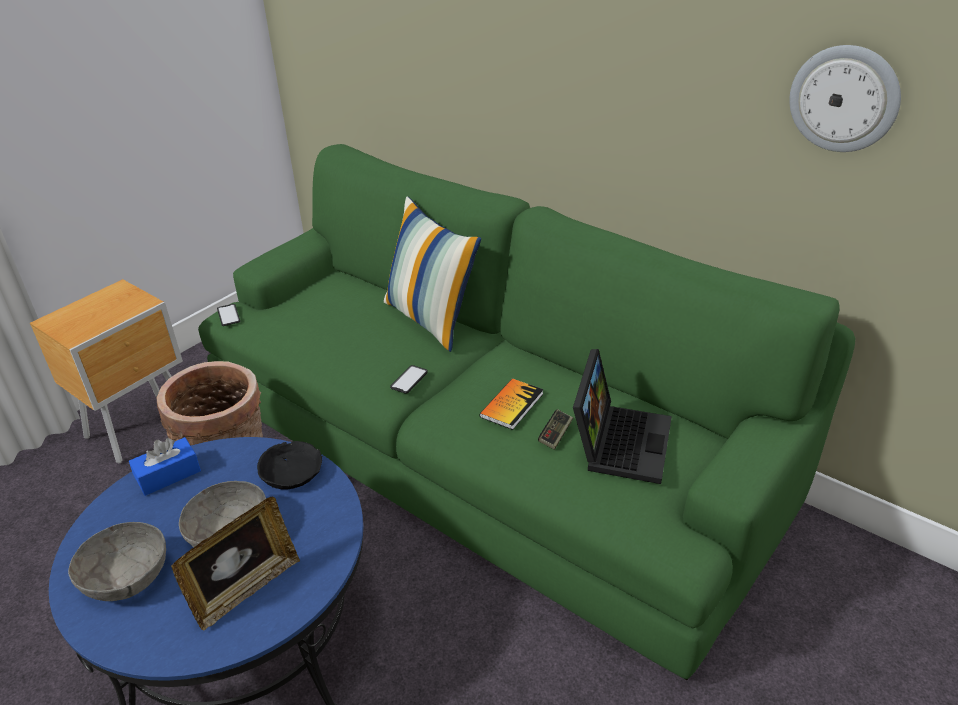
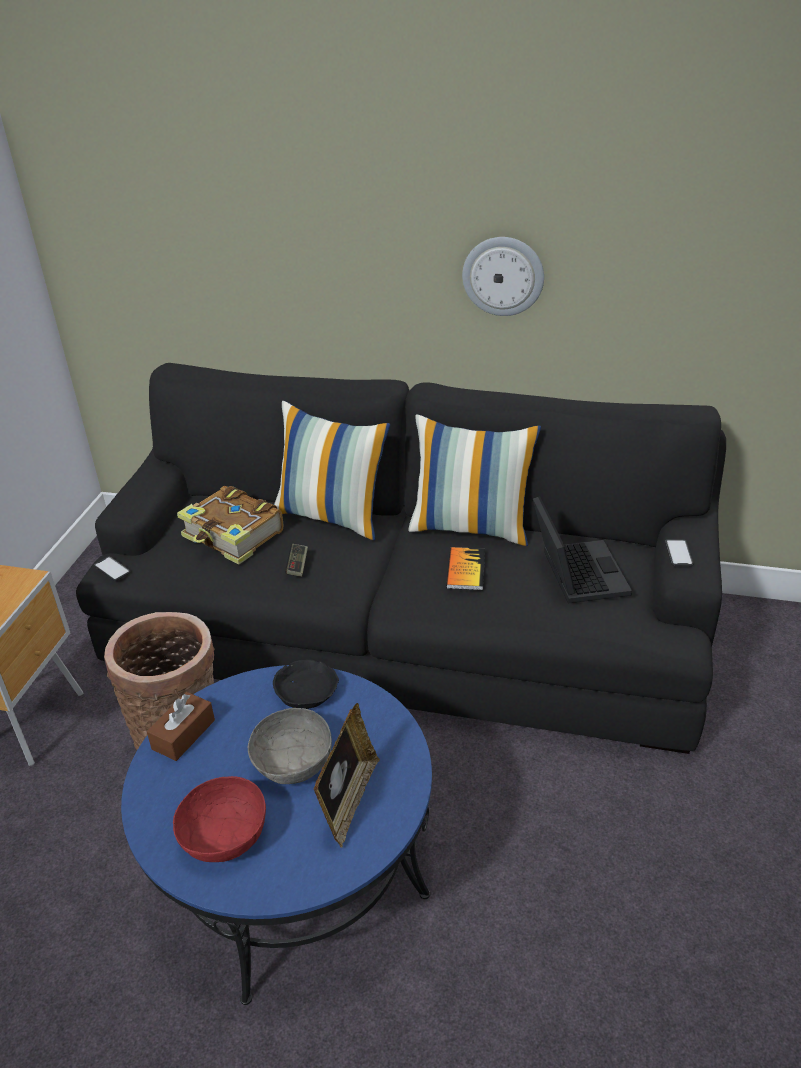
camera: 25 degrees left, 0 degrees up
grey bowl [68,522,166,601] -> red bowl [173,776,266,862]
blue tissue box [129,437,201,496] -> brown tissue box [147,692,215,761]
green sofa [198,144,856,680] -> black sofa [76,363,726,754]
phone [390,365,428,394] -> phone moved to [665,539,694,566]
game controller [538,409,573,450] -> game controller moved to [285,544,308,577]
wall clock [789,45,901,152] -> wall clock moved to [462,237,544,316]
none -> book [177,486,283,565]
none -> pillow [409,414,541,546]

